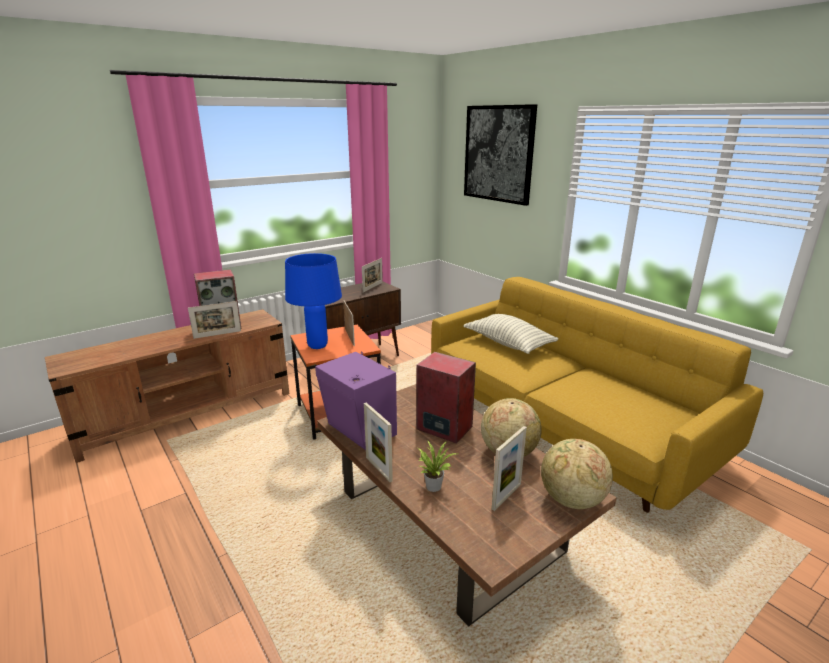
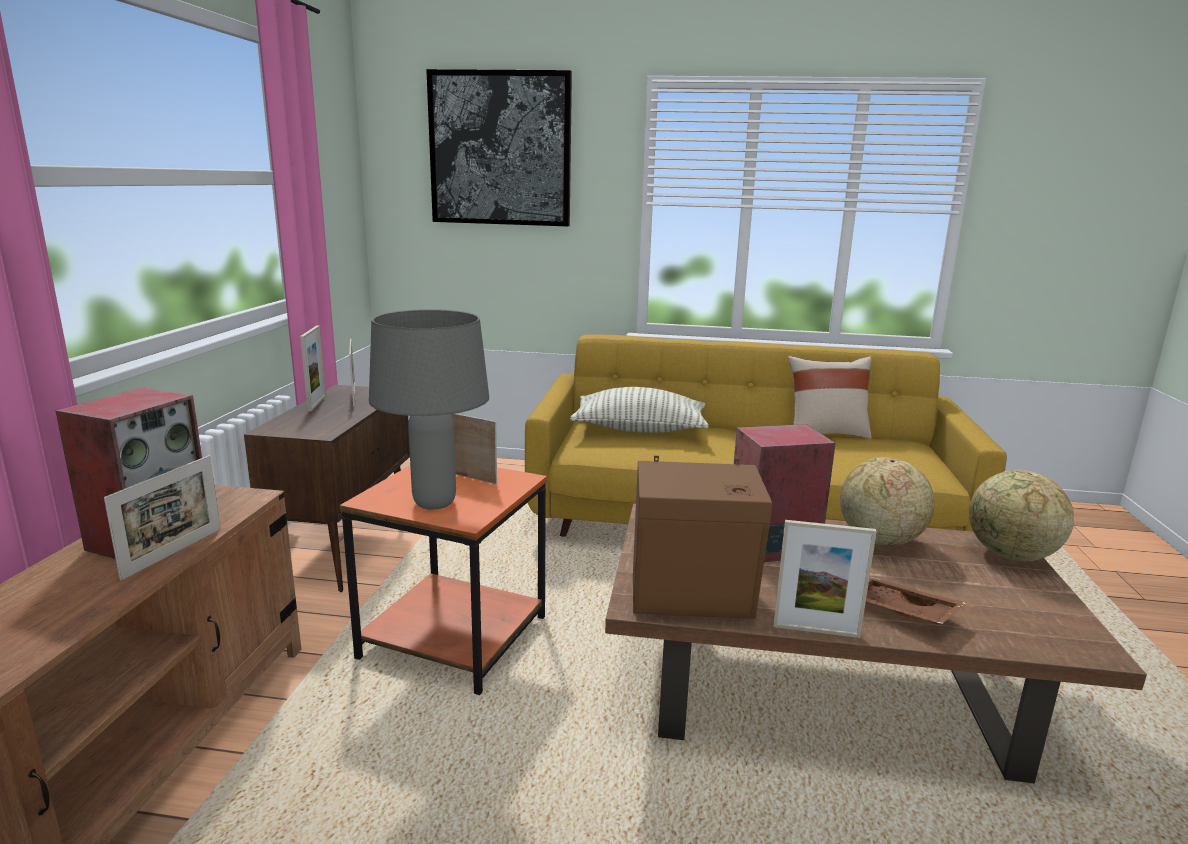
camera: 45 degrees left, 5 degrees down
blue table lamp [285,253,342,349] -> grey table lamp [369,309,489,509]
purple speaker [315,351,397,450] -> brown speaker [633,456,772,619]
potted plant [418,440,457,492] -> brown tray [866,577,966,624]
picture frame [492,426,527,511] -> picture frame moved to [300,325,326,412]
none -> beige pillow [788,356,872,439]

